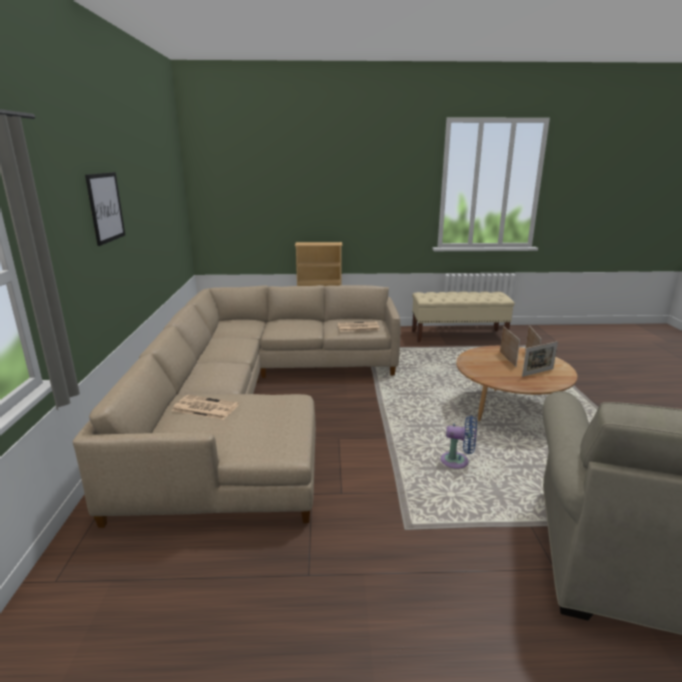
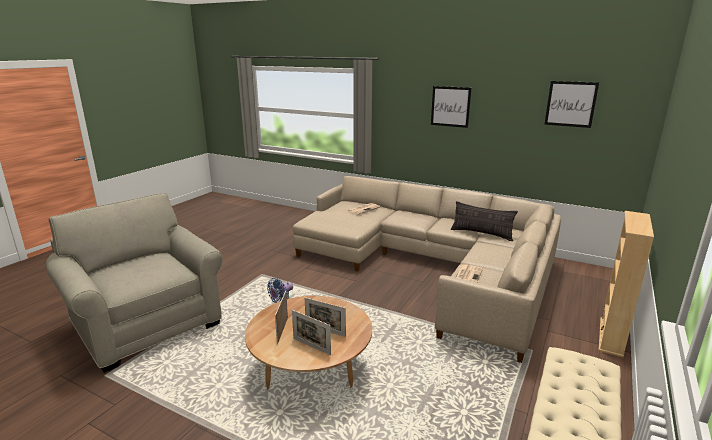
camera: 120 degrees right, 0 degrees up
none -> pillow [451,201,518,241]
none -> picture [544,81,599,128]

